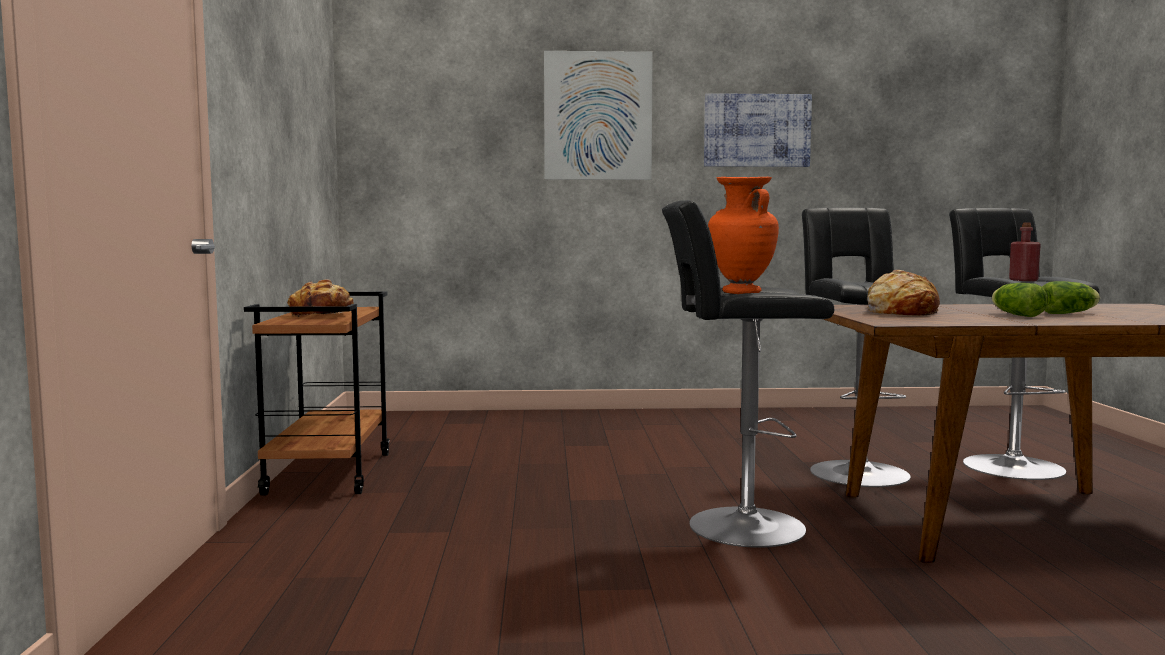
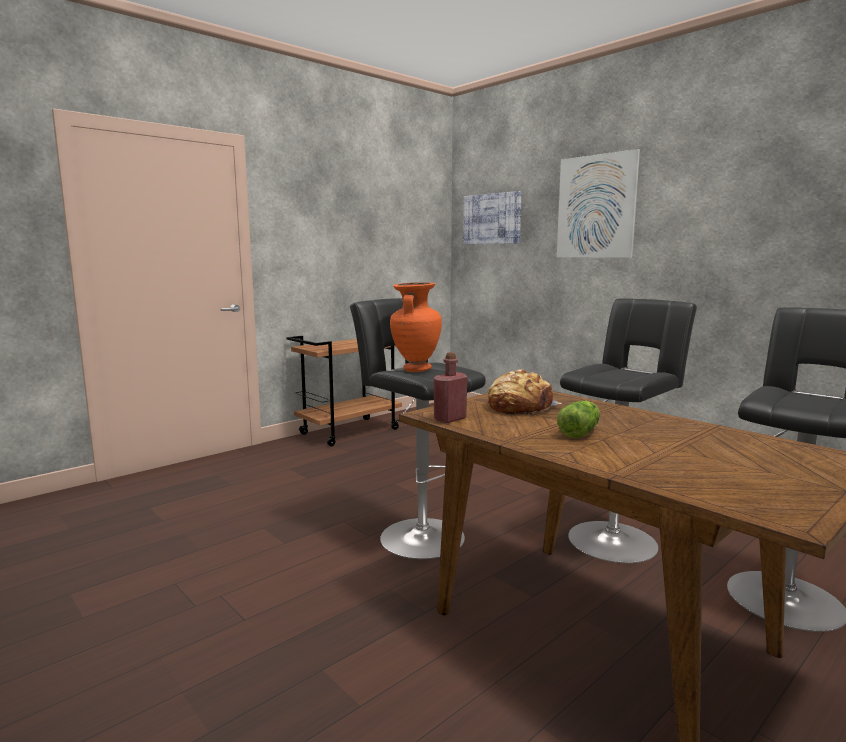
camera: 50 degrees right, 5 degrees up
bread [287,279,354,317] -> none
picture [704,93,812,167] -> picture moved to [463,191,521,244]
red bottle [1009,223,1041,281] -> red bottle moved to [434,352,467,423]
lettuce [1042,281,1100,314] -> none

